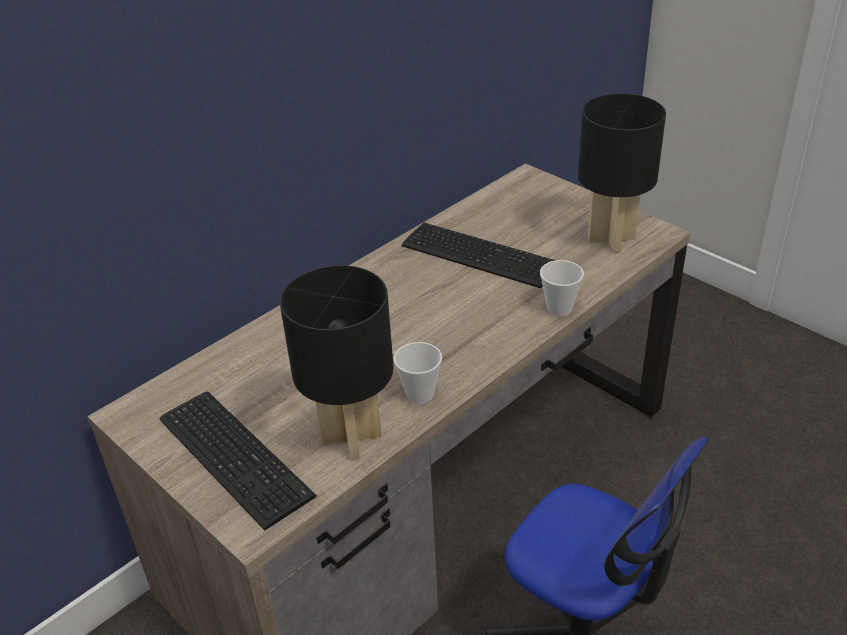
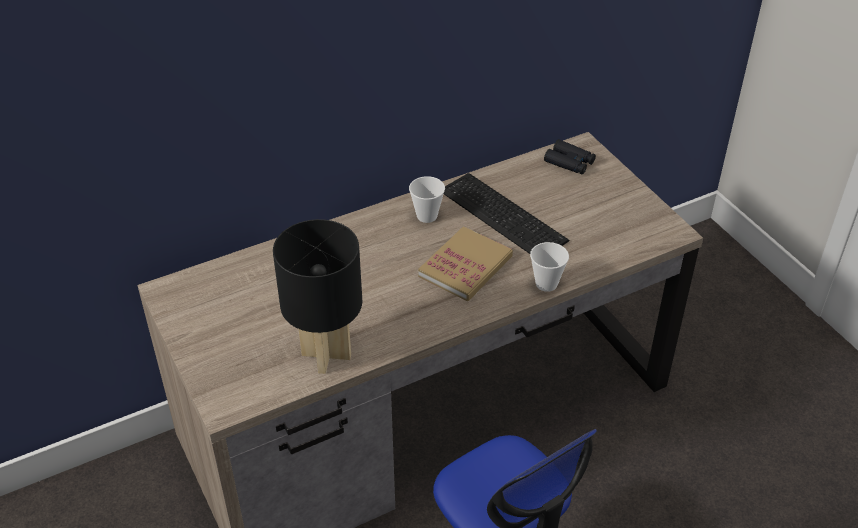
camera: 15 degrees right, 5 degrees up
keyboard [159,392,317,530] -> none
cup [394,342,442,404] -> cup moved to [409,176,445,223]
black table lamp [578,93,666,253] -> none
none -> book [418,226,513,301]
none -> black binoculars [544,139,596,174]

